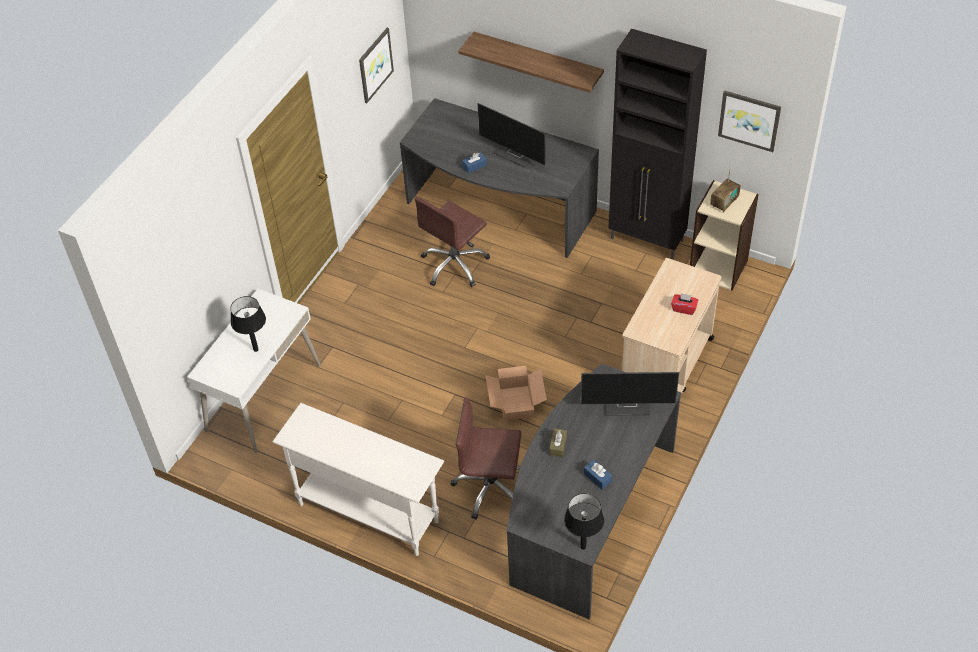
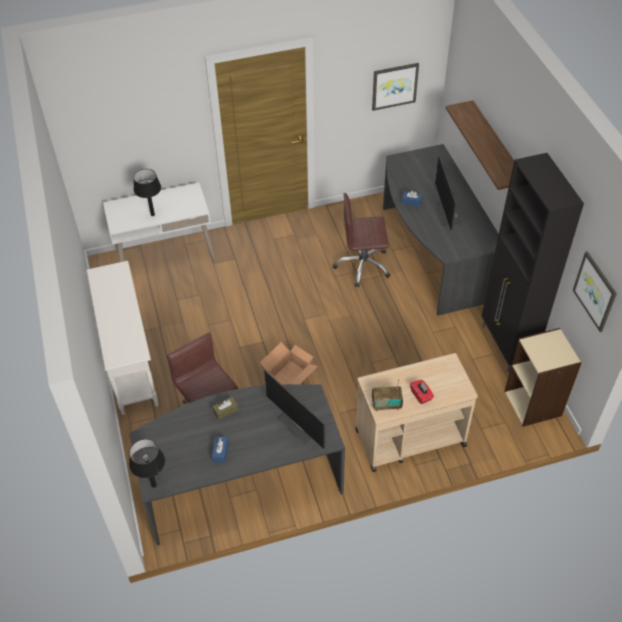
camera: 45 degrees right, 0 degrees up
radio [710,171,741,213] -> radio moved to [372,379,403,411]

